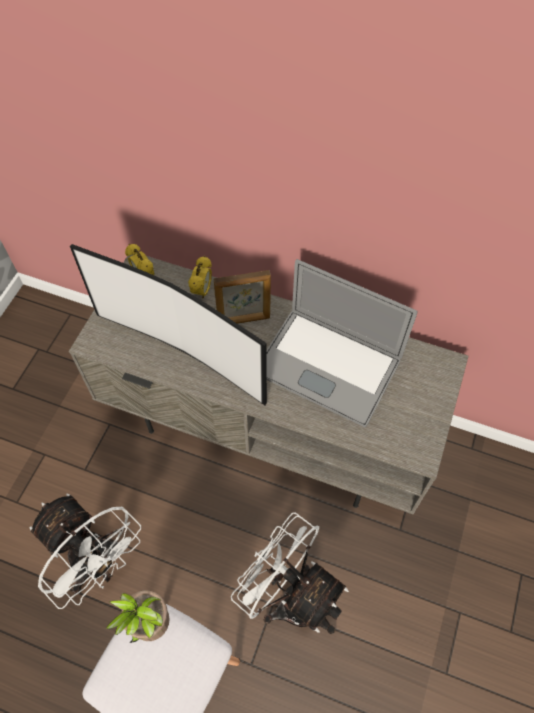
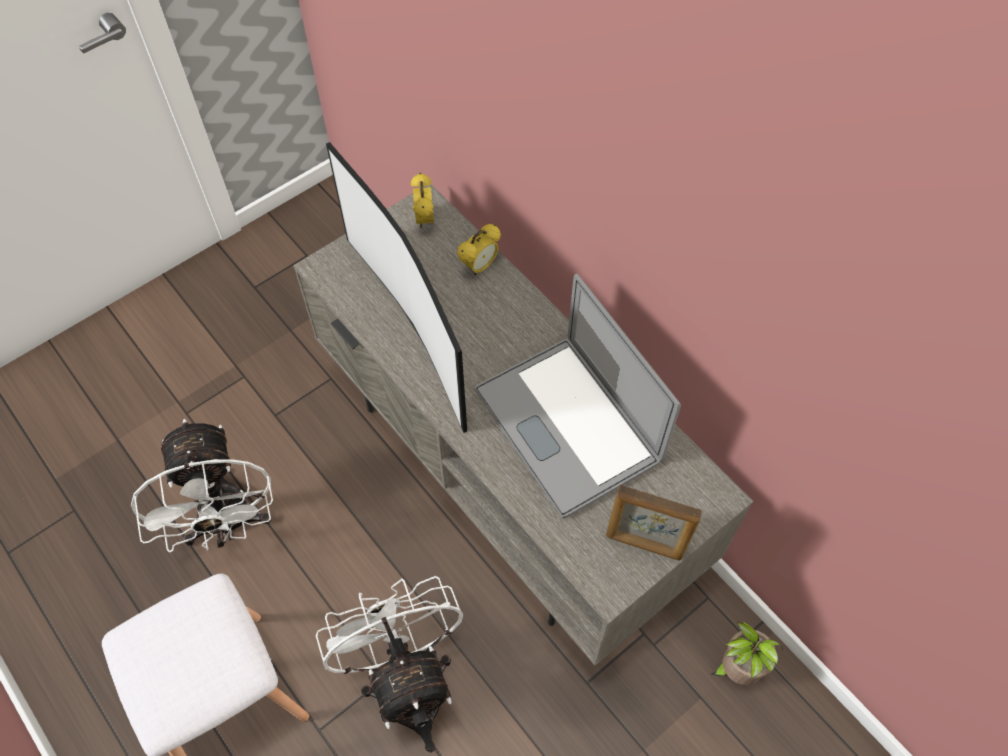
camera: 30 degrees right, 0 degrees up
potted plant [105,590,170,643] -> potted plant moved to [711,622,783,685]
picture frame [214,270,271,324] -> picture frame moved to [606,485,702,561]

